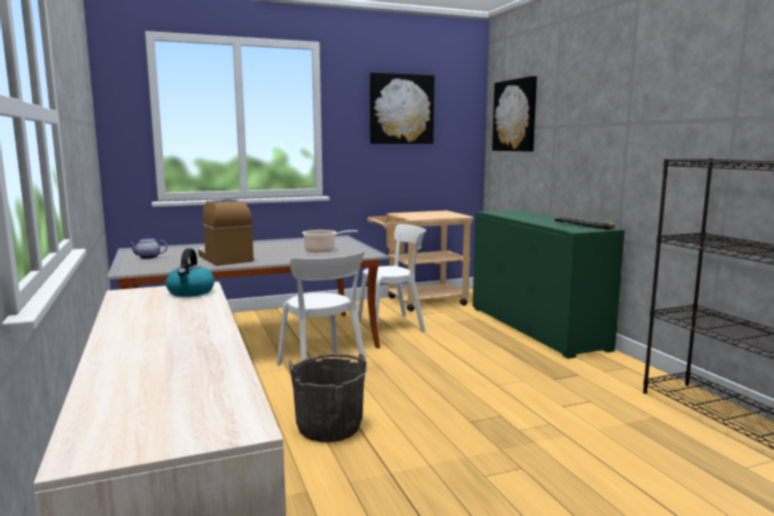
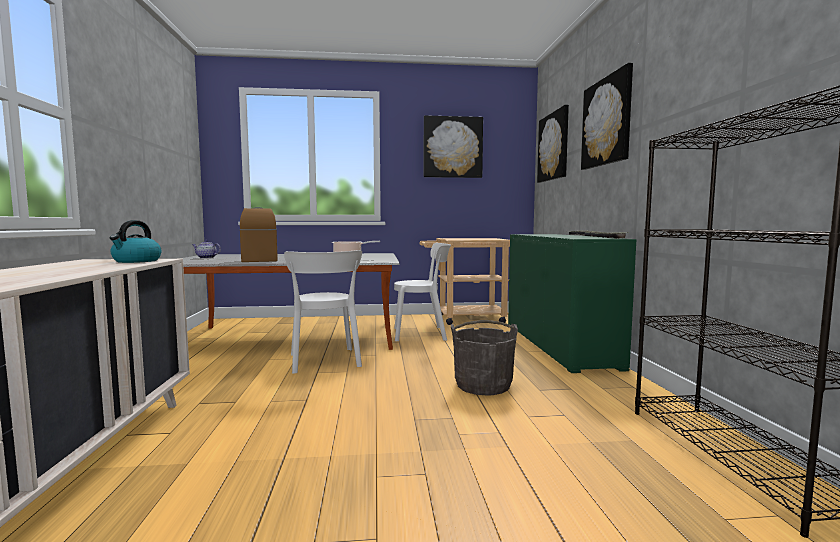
camera: 15 degrees right, 5 degrees down
grey bucket [289,354,367,442] -> grey bucket moved to [451,320,518,396]
none -> picture [581,63,633,170]

